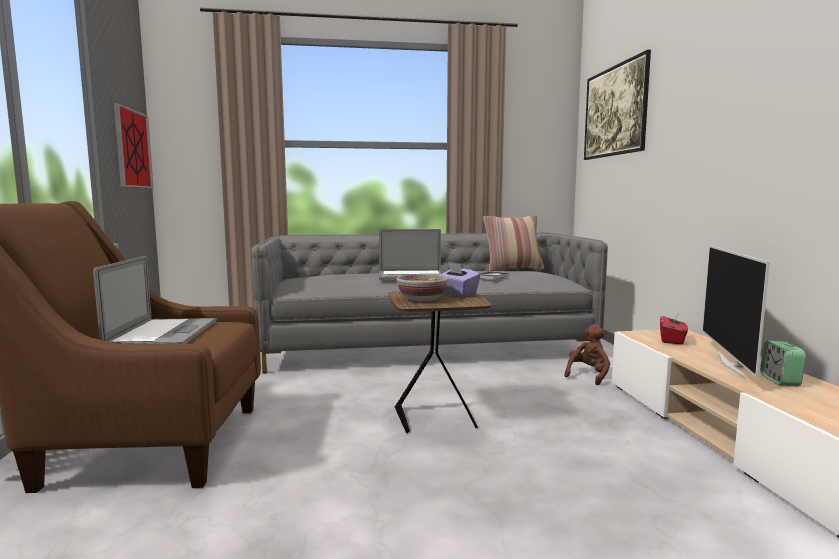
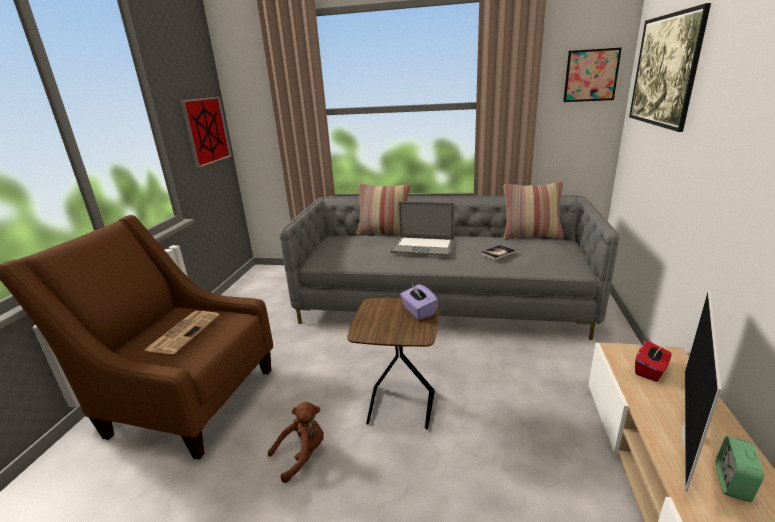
camera: 20 degrees right, 15 degrees up
laptop [93,256,217,345] -> newspaper [144,311,219,354]
bowl [397,274,448,301] -> none
brown plush toy [564,324,610,385] -> brown plush toy moved to [268,402,324,483]
none -> pillow [357,184,411,236]
none -> picture [563,48,622,102]

